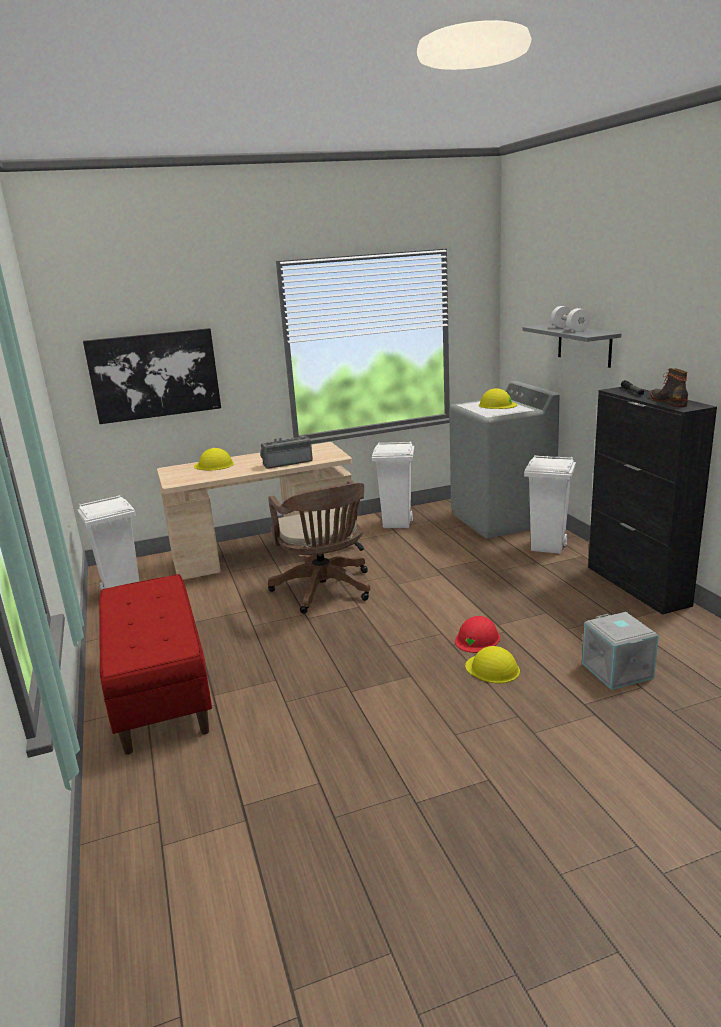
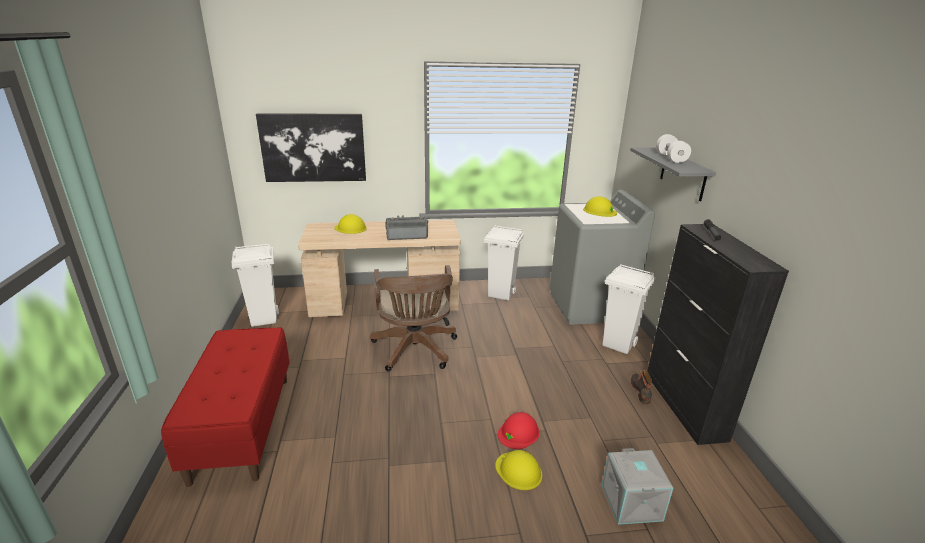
camera: 10 degrees right, 5 degrees up
boot [650,368,688,407] -> boot moved to [631,370,652,404]

